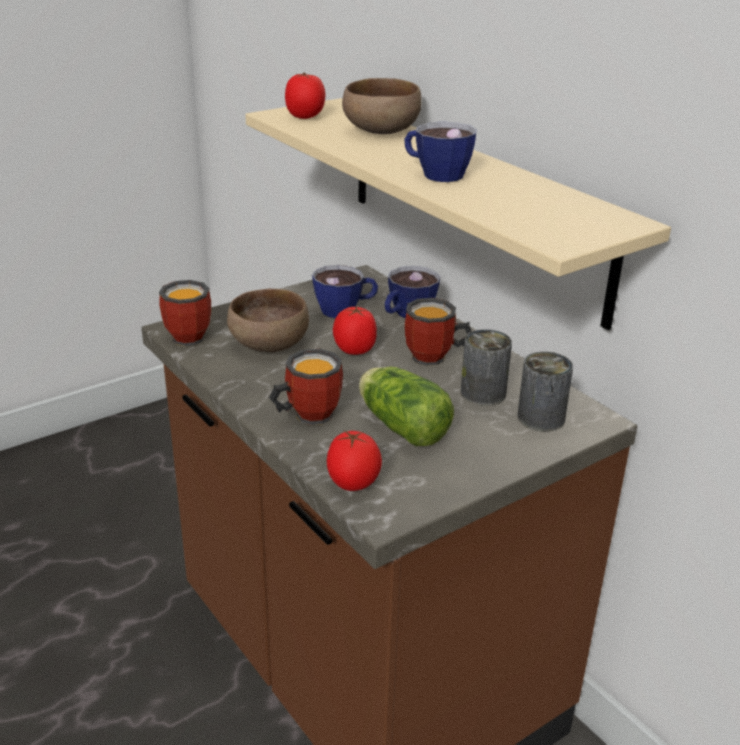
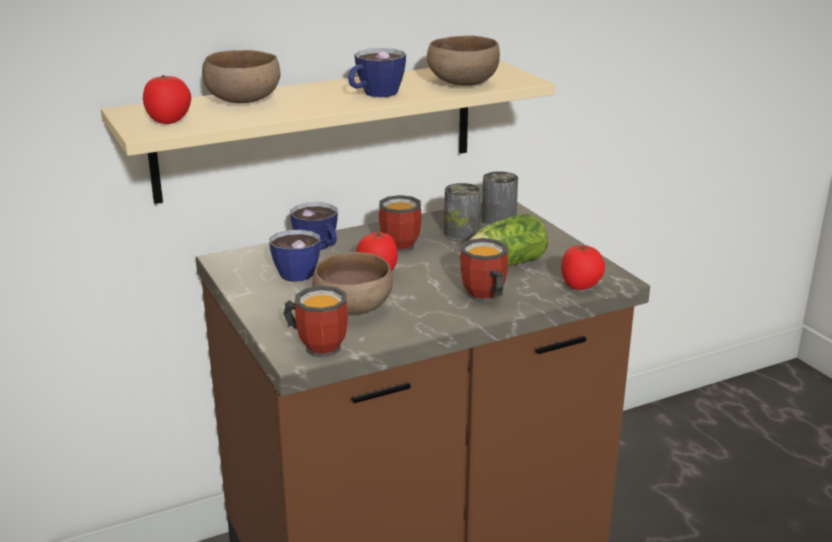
camera: 80 degrees left, 5 degrees down
none -> brown bowl [427,36,500,86]

